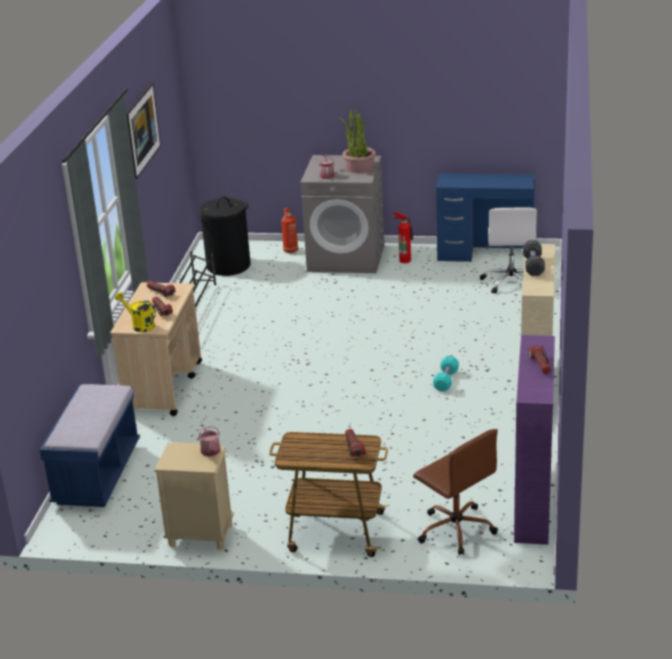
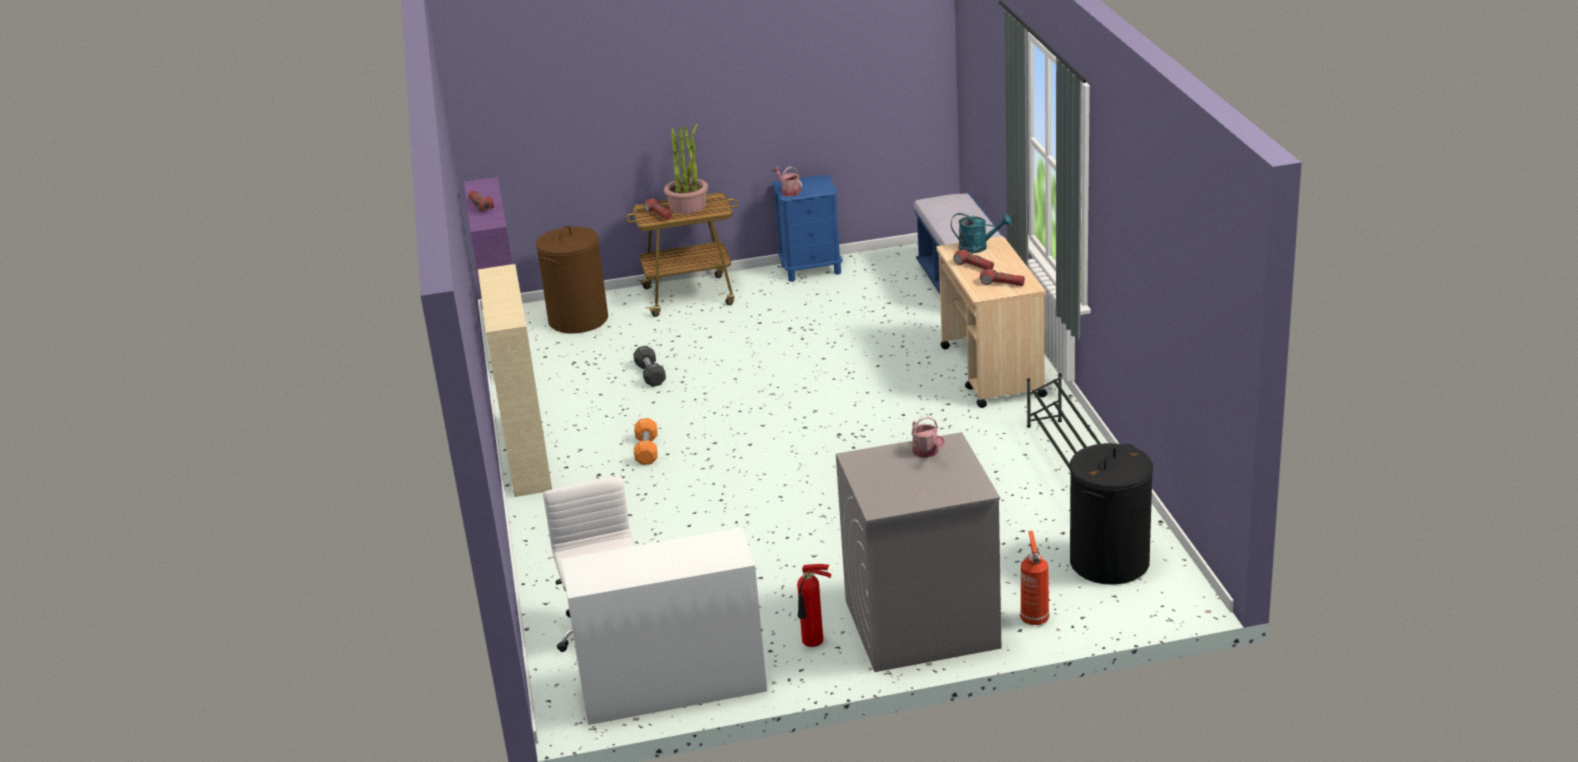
camera: 160 degrees right, 0 degrees up
yellow watering can [115,292,156,332] -> turquoise watering can [951,213,1012,253]
picture [127,83,161,179] -> none
beige nightstand [154,442,234,550] -> blue nightstand [772,174,843,282]
potted plant [339,110,376,173] -> potted plant moved to [664,123,708,214]
brown office chair [413,429,498,555] -> brown laundry basket [536,226,608,333]
turquoise dumbbell [433,356,459,391] -> orange dumbbell [634,418,657,465]
blue desk [436,173,535,262] -> white desk [561,527,767,725]
black dumbbell [523,240,545,276] -> black dumbbell moved to [633,345,666,387]

